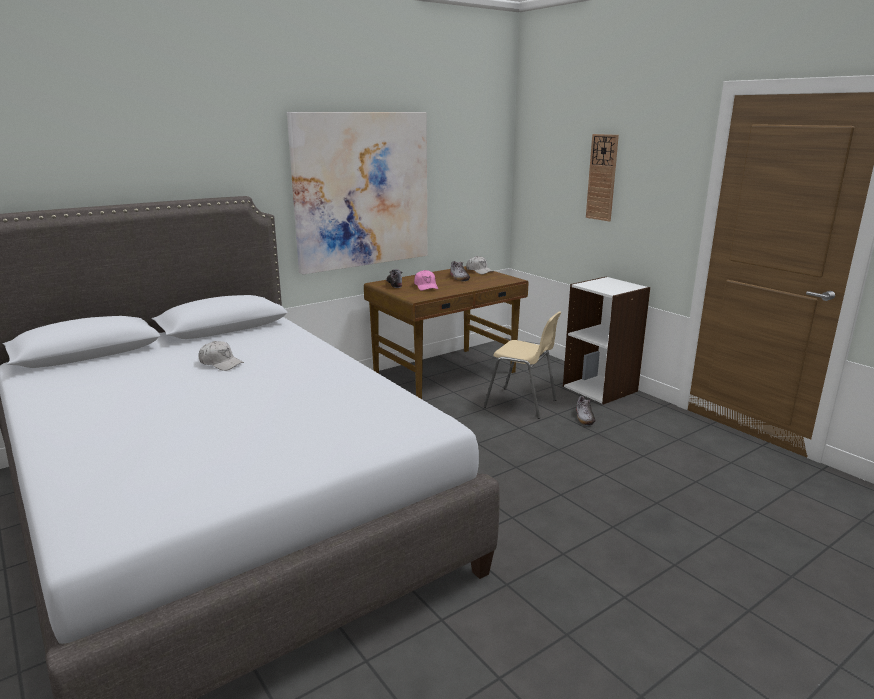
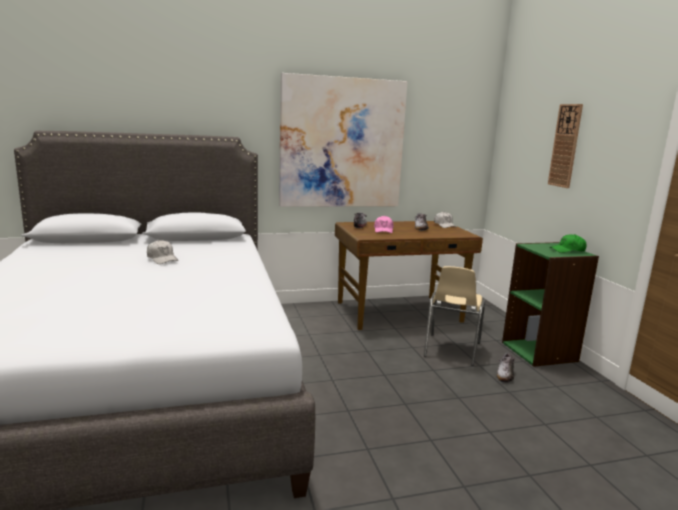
camera: 20 degrees right, 5 degrees down
beige chair [484,311,562,419] -> beige chair turned 60 degrees clockwise [424,266,485,366]
white bookcase [563,277,650,404] -> green bookcase [502,242,599,367]
none -> green cap [550,234,587,253]

